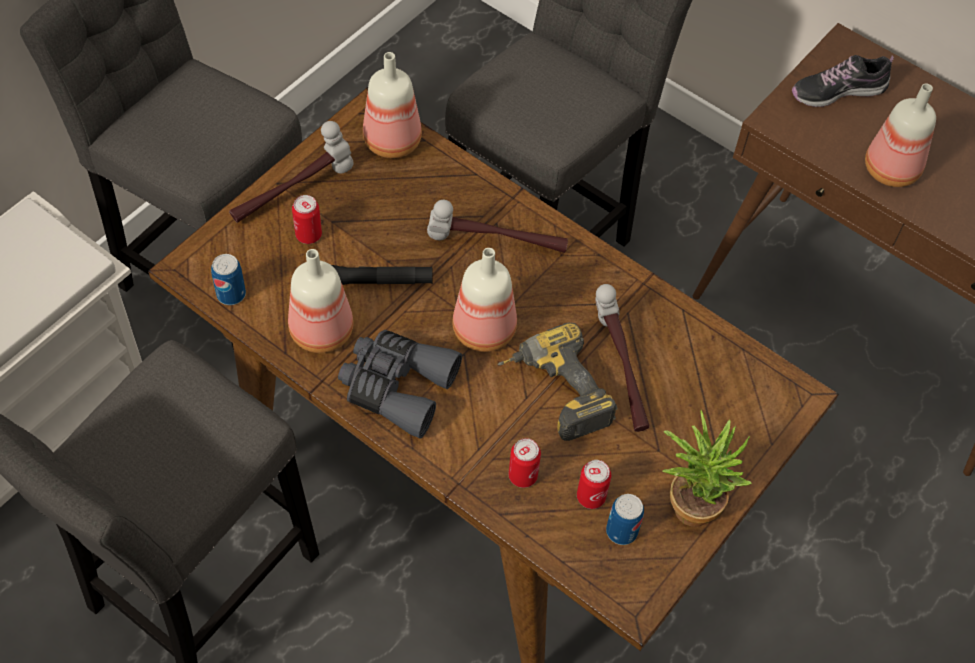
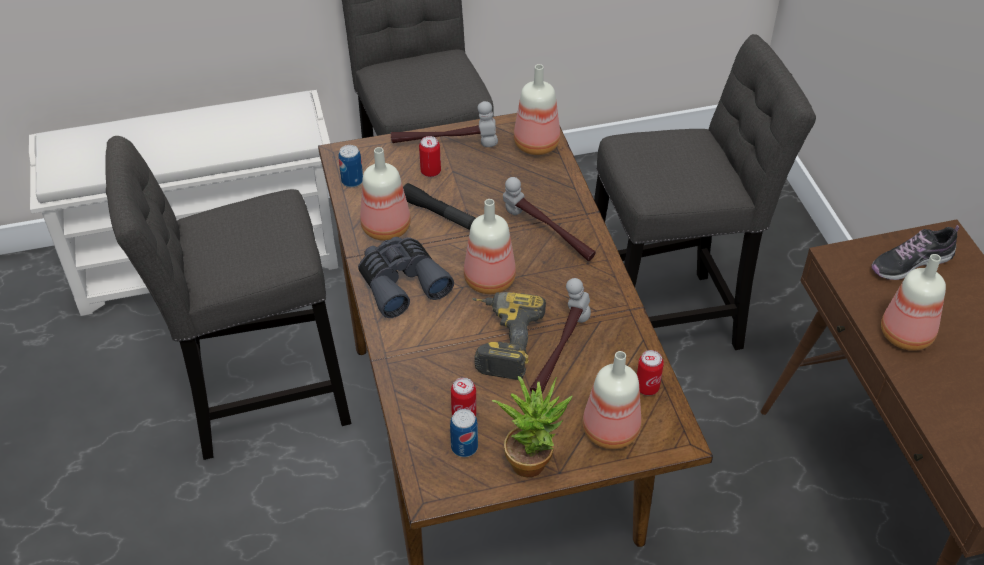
camera: 40 degrees right, 10 degrees down
can [509,438,541,488] -> can moved to [637,350,664,395]
shoe [792,55,894,107] -> shoe turned 45 degrees counterclockwise [871,225,959,280]
none -> bottle [582,351,641,449]

